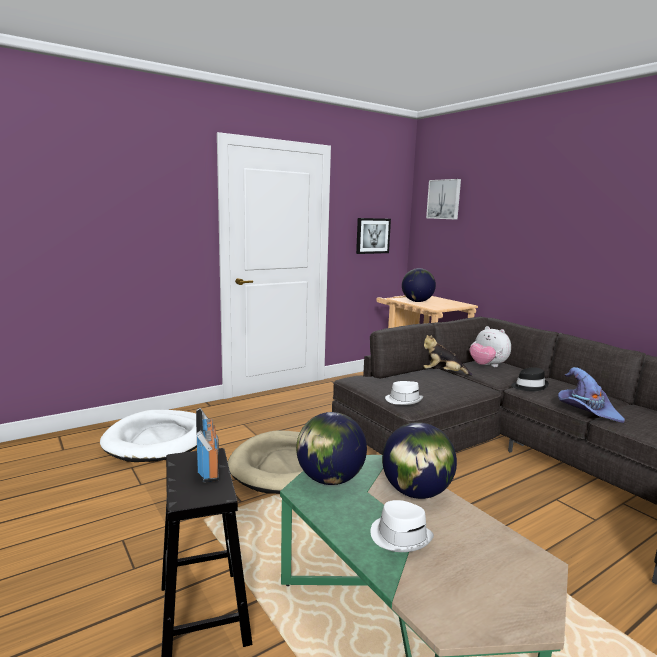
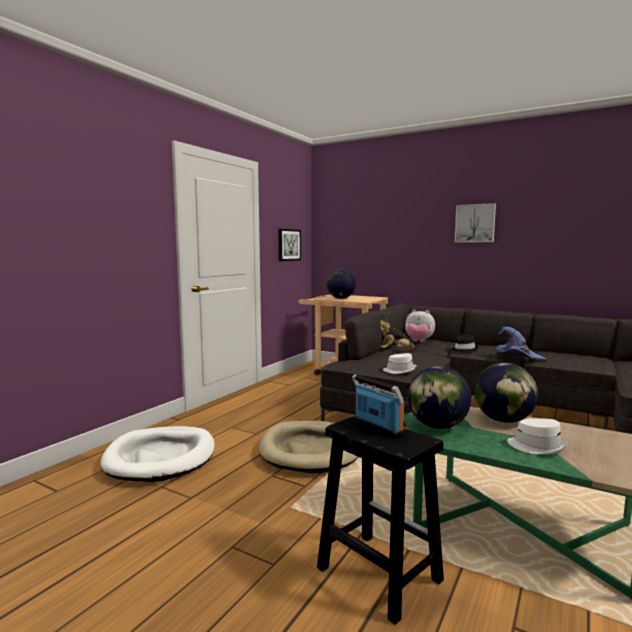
camera: 25 degrees left, 5 degrees down
picture [426,179,461,220] -> picture moved to [455,203,496,242]

